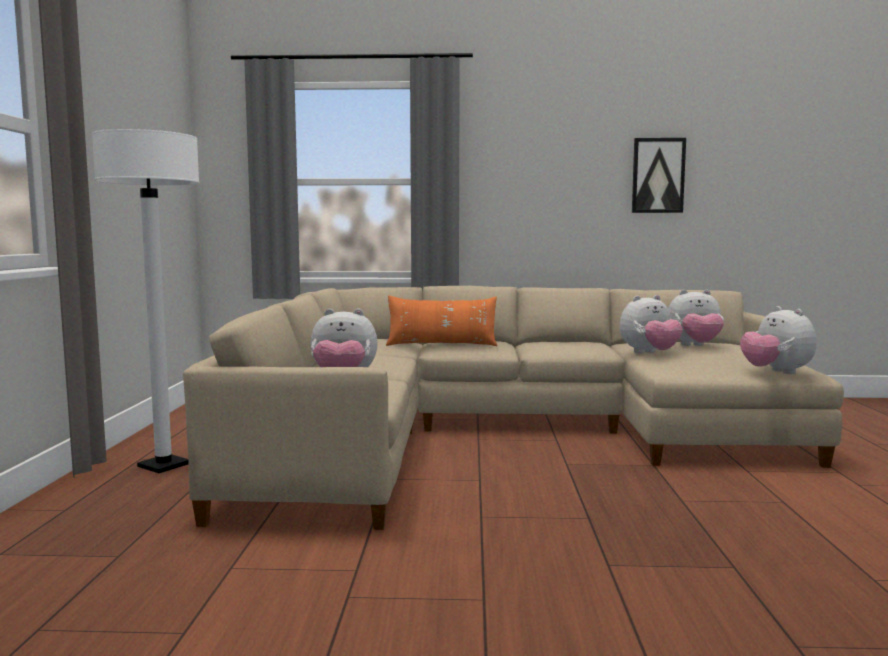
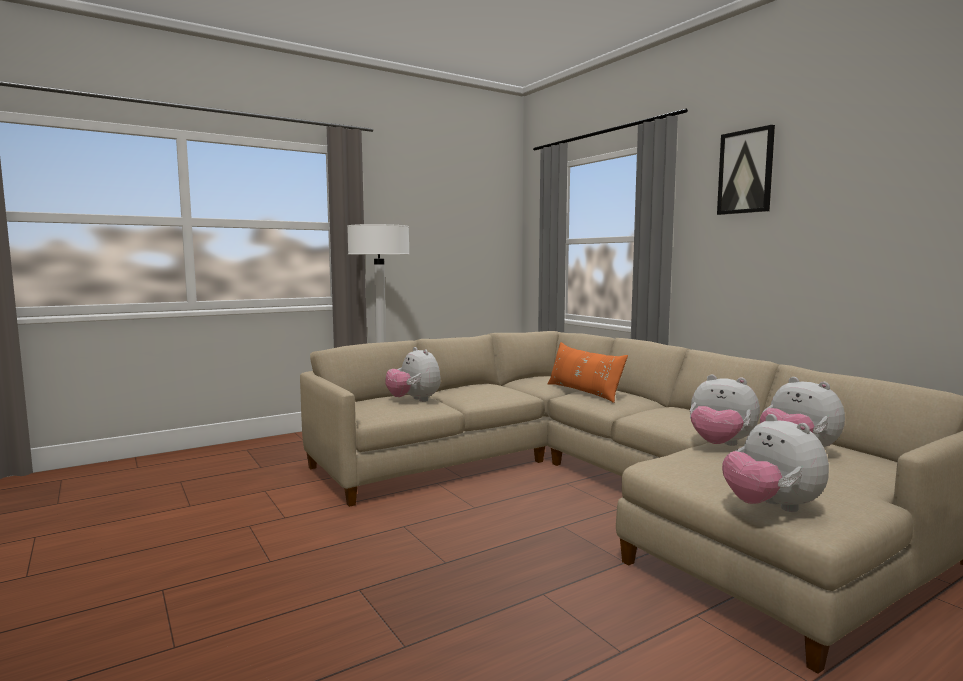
camera: 55 degrees right, 0 degrees up
picture [632,138,686,213] -> picture moved to [717,125,775,215]
plush toy [740,306,817,374] -> plush toy turned 60 degrees counterclockwise [722,414,829,512]

